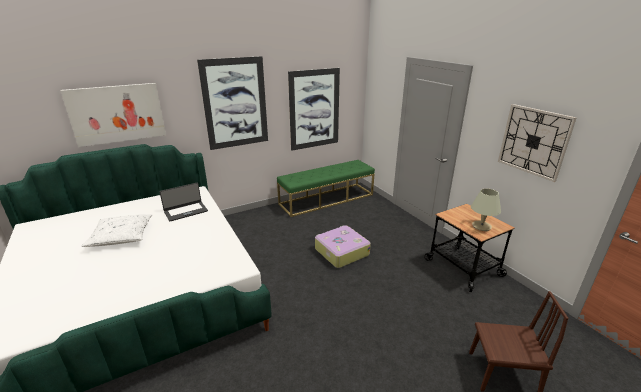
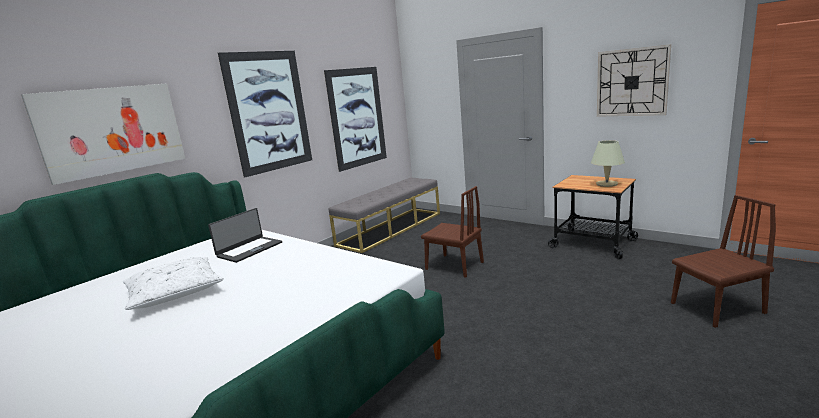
camera: 20 degrees left, 10 degrees down
green bench [277,160,375,217] -> grey bench [329,178,440,253]
suitcase [315,225,371,268] -> brown chair [421,186,484,278]

